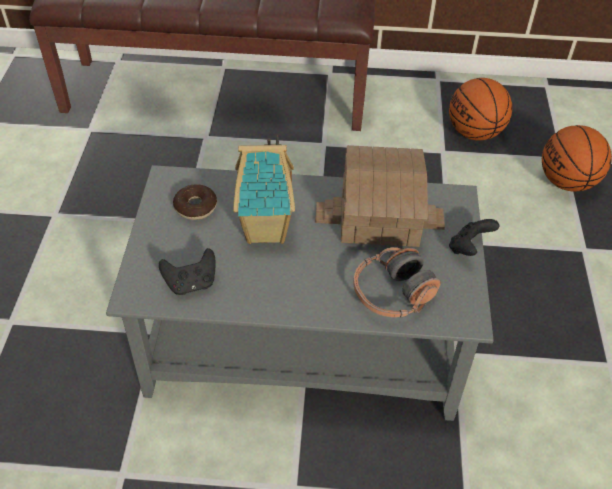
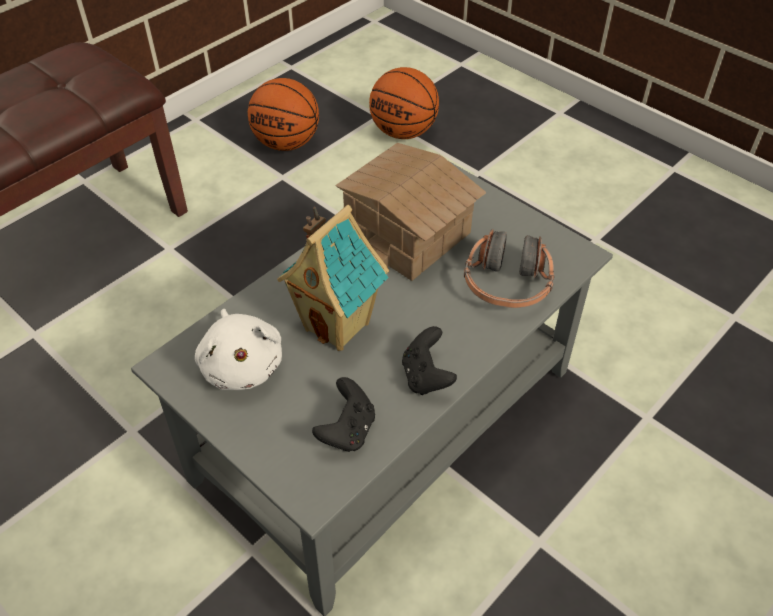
camera: 50 degrees left, 0 degrees up
donut [173,184,217,220] -> white plush toy [195,309,282,390]
black game controller [449,219,499,256] -> black game controller moved to [402,326,457,395]

